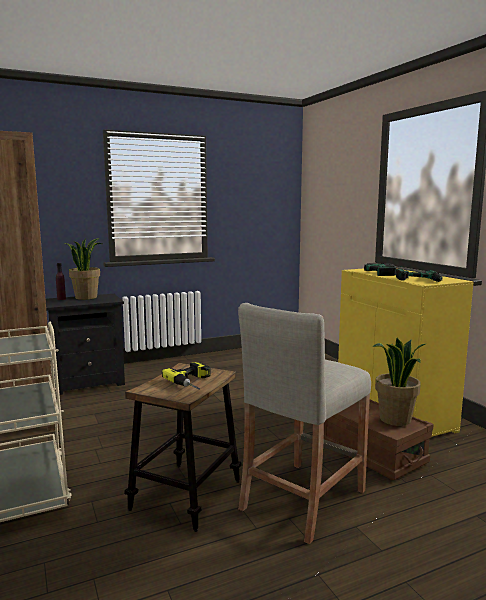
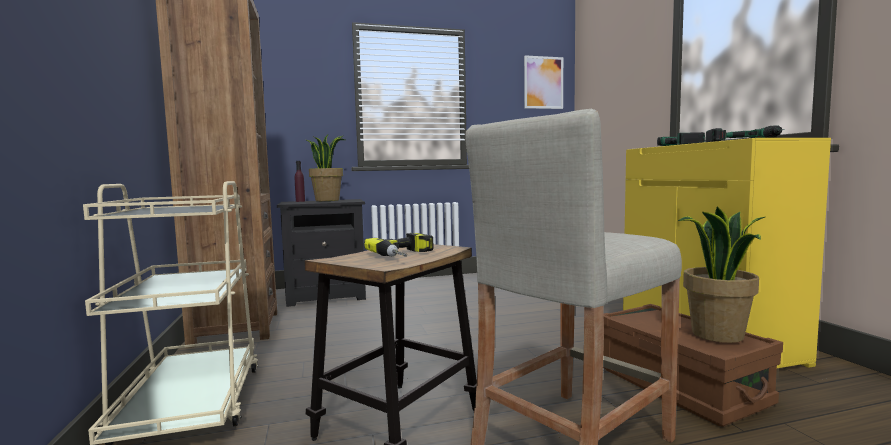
camera: 10 degrees right, 5 degrees down
none -> picture [524,55,563,109]

